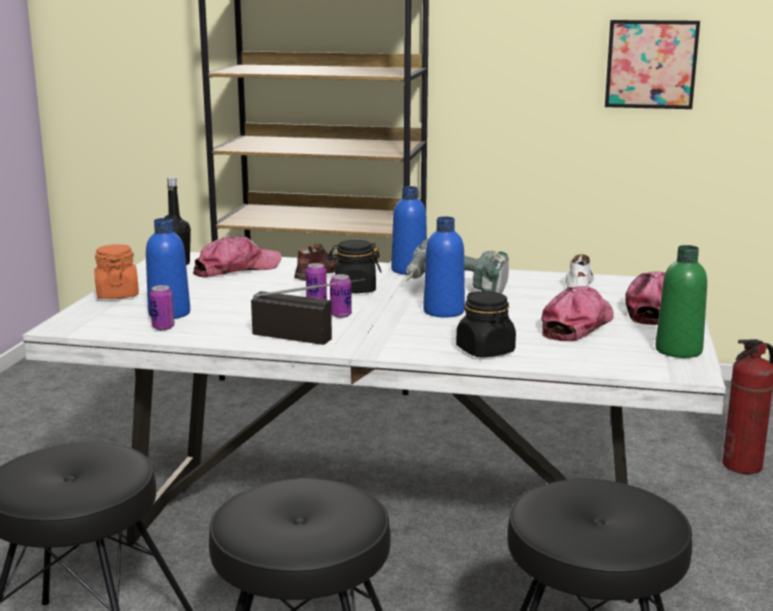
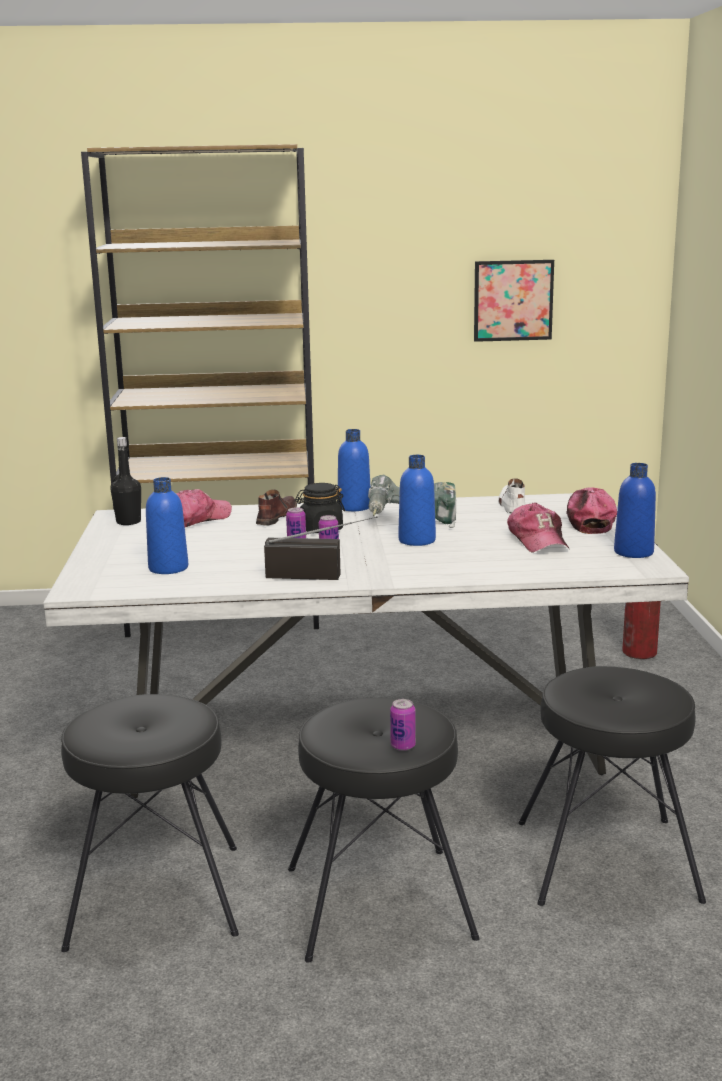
camera: 15 degrees left, 0 degrees up
orange jar [94,244,139,299] -> none
can [150,285,175,330] -> can moved to [390,699,416,751]
black jar [456,291,516,358] -> none
cap [542,286,614,341] -> cap turned 150 degrees clockwise [507,502,569,553]
green bottle [655,245,707,358] -> blue bottle [614,463,656,558]

